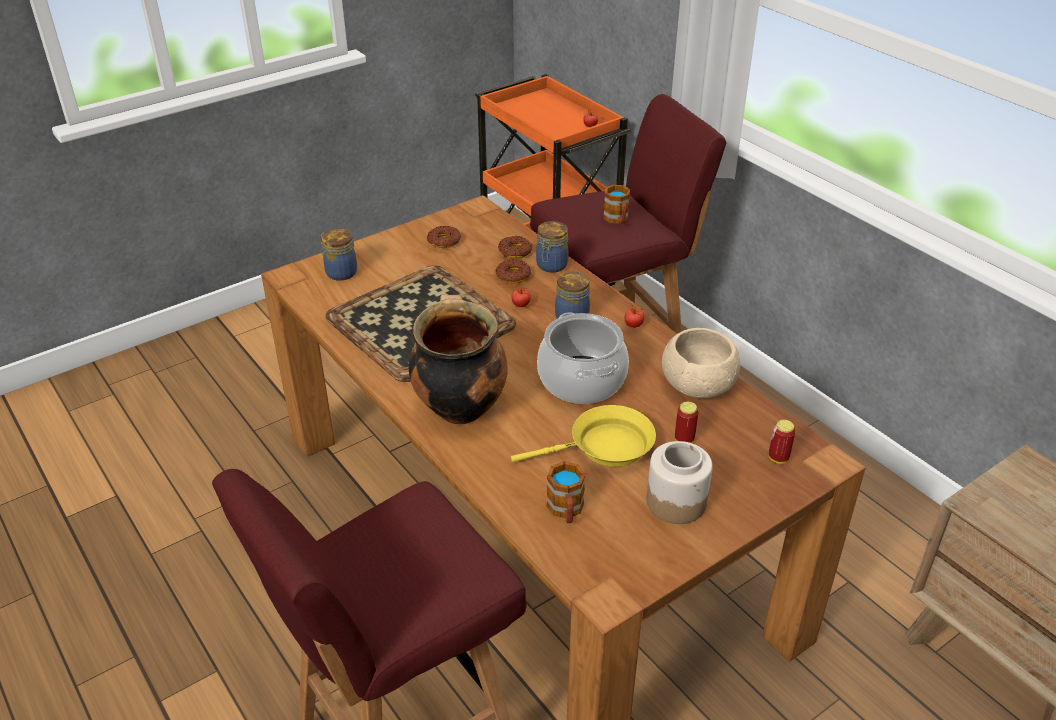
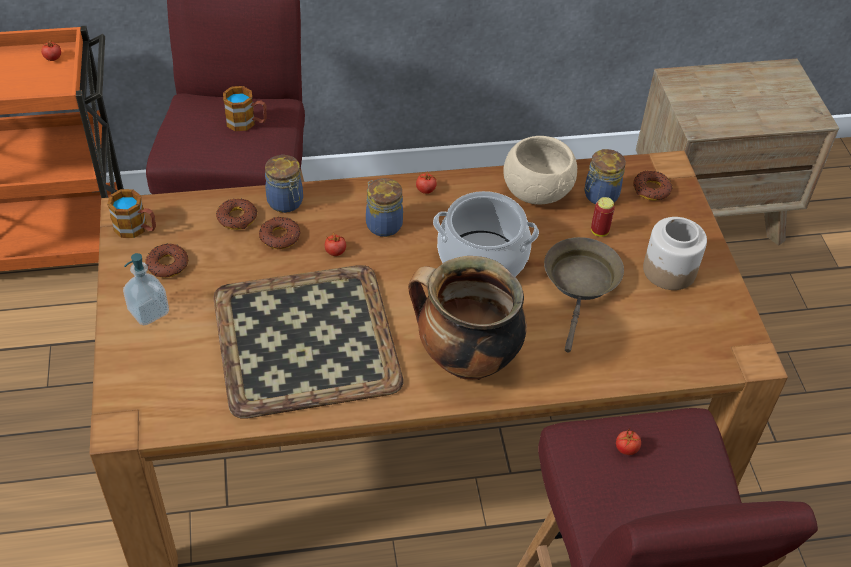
camera: 65 degrees left, 10 degrees up
jar [321,229,357,281] -> jar moved to [584,149,626,204]
yellow frying pan [511,405,656,467] -> brown frying pan [544,237,624,353]
mug [547,461,585,523] -> mug moved to [107,189,156,238]
can [769,420,795,464] -> donut [633,171,673,201]
none -> soap dispenser [123,253,169,325]
none -> tomato [616,428,641,455]

